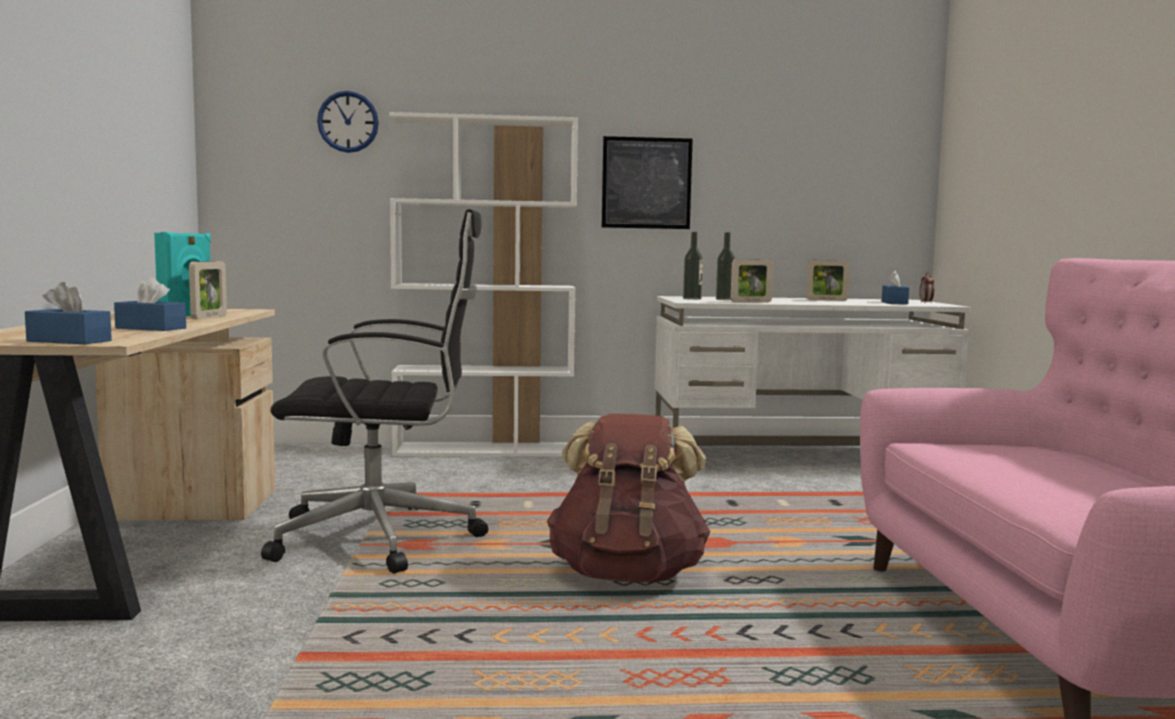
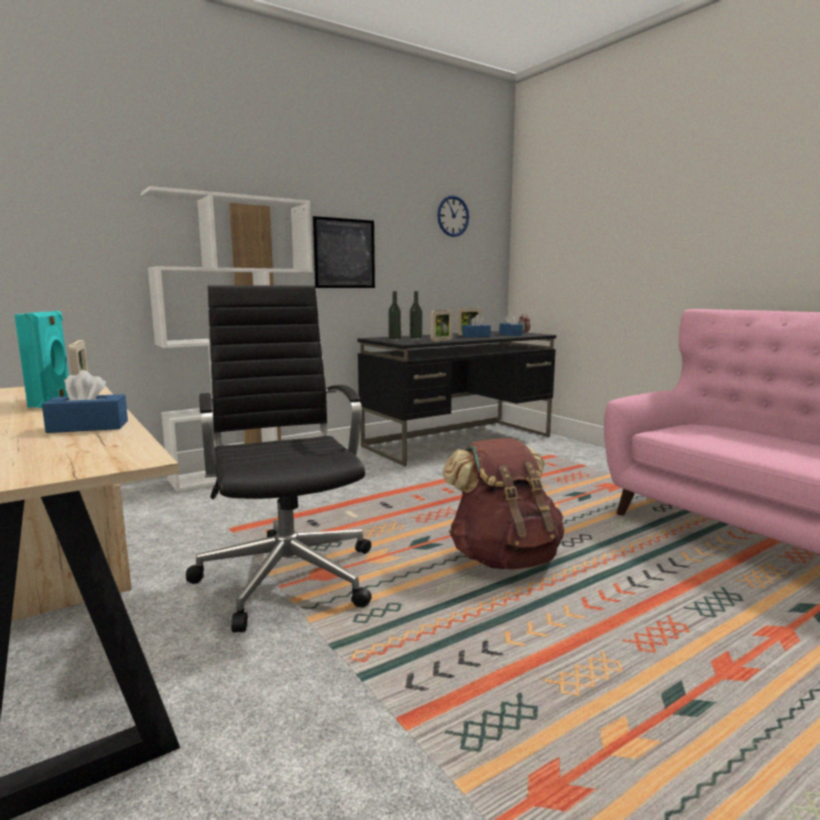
camera: 30 degrees left, 5 degrees up
blue tissue box [25,282,112,344] -> blue tissue box moved to [462,315,491,337]
black office chair [261,209,488,573] -> black office chair turned 75 degrees counterclockwise [186,285,372,632]
wall clock [317,91,379,153] -> wall clock moved to [437,195,469,237]
white desk [655,296,970,446] -> black desk [358,331,556,467]

